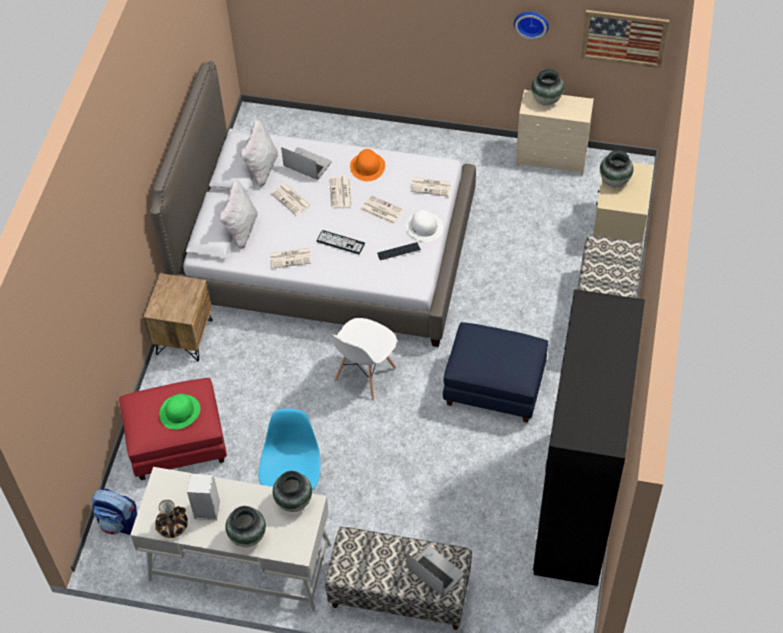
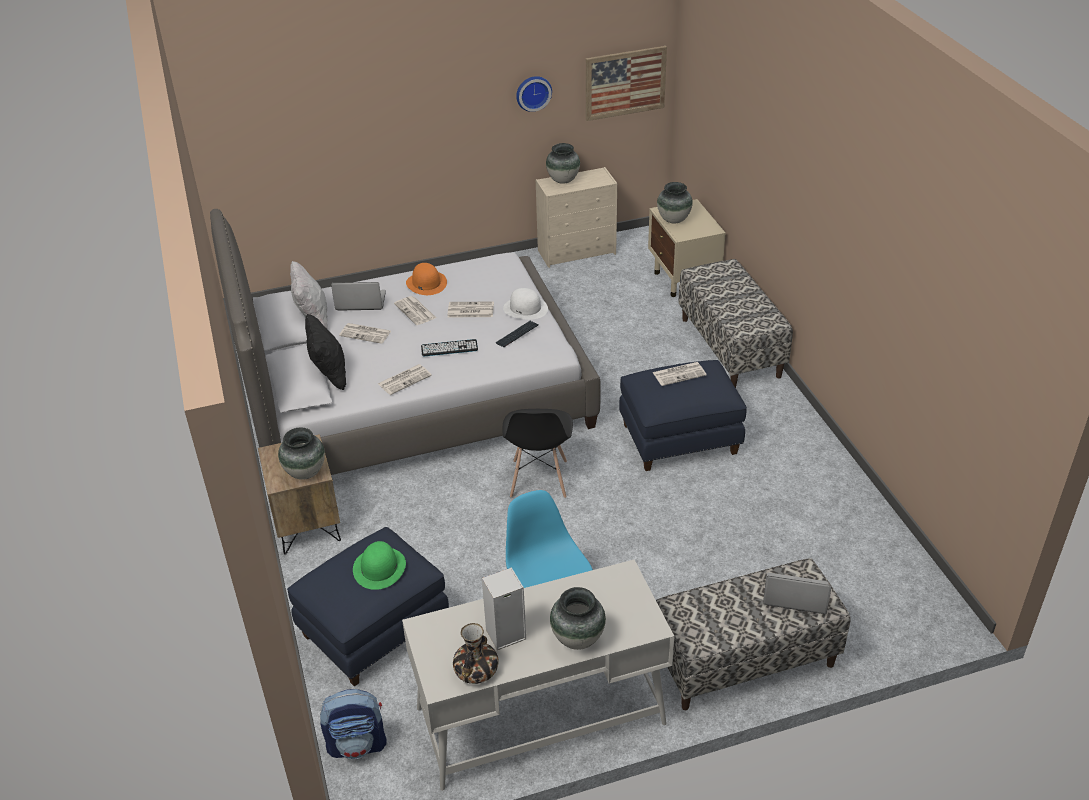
camera: 30 degrees left, 15 degrees down
red ottoman [119,378,227,480] -> blue ottoman [287,527,449,686]
white pillow [219,180,257,249] -> black pillow [305,314,346,390]
vase [273,471,312,512] -> vase moved to [278,428,325,480]
white chair [331,318,397,400] -> black chair [503,409,573,498]
newspaper [410,177,451,196] -> newspaper moved to [652,362,707,386]
black wardrobe [533,289,645,586] -> none

